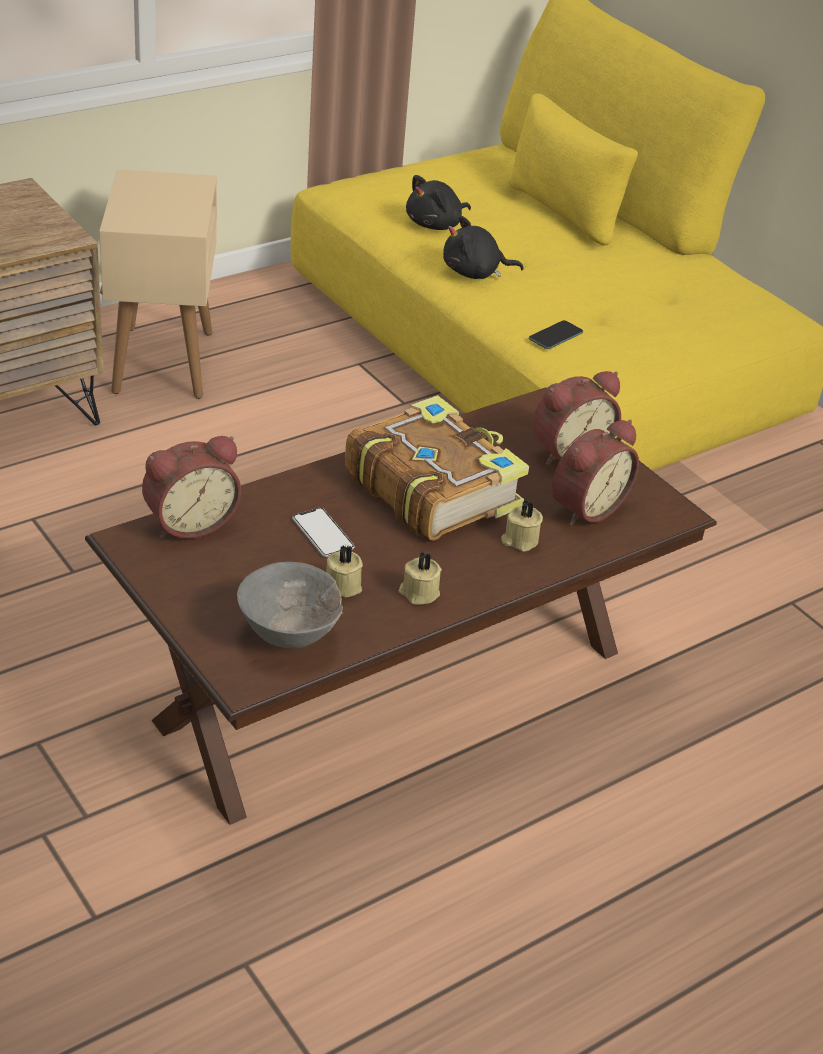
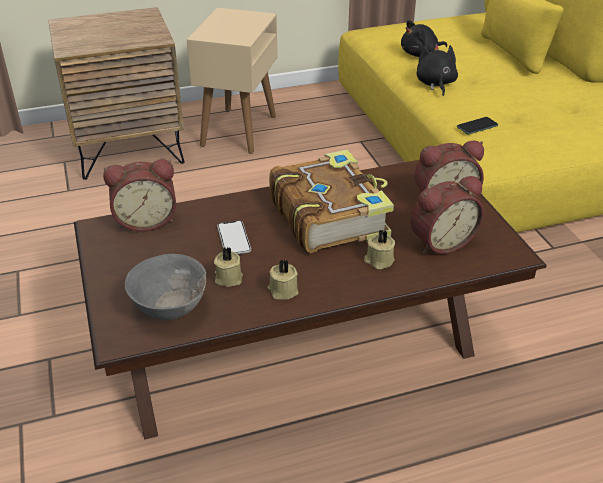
camera: 20 degrees right, 0 degrees up
black plush toy [443,216,524,279] -> black plush toy turned 75 degrees clockwise [416,44,458,96]

